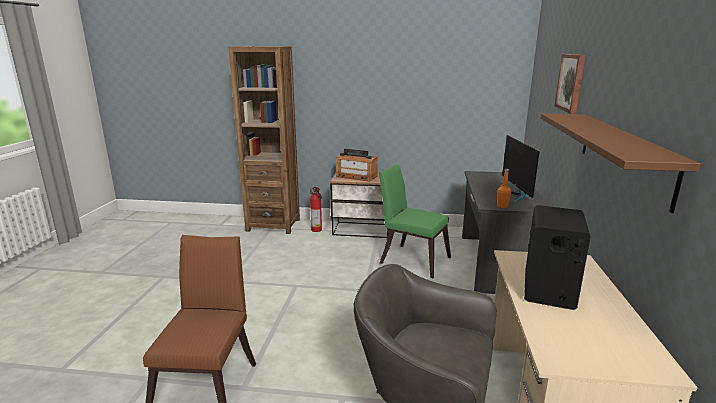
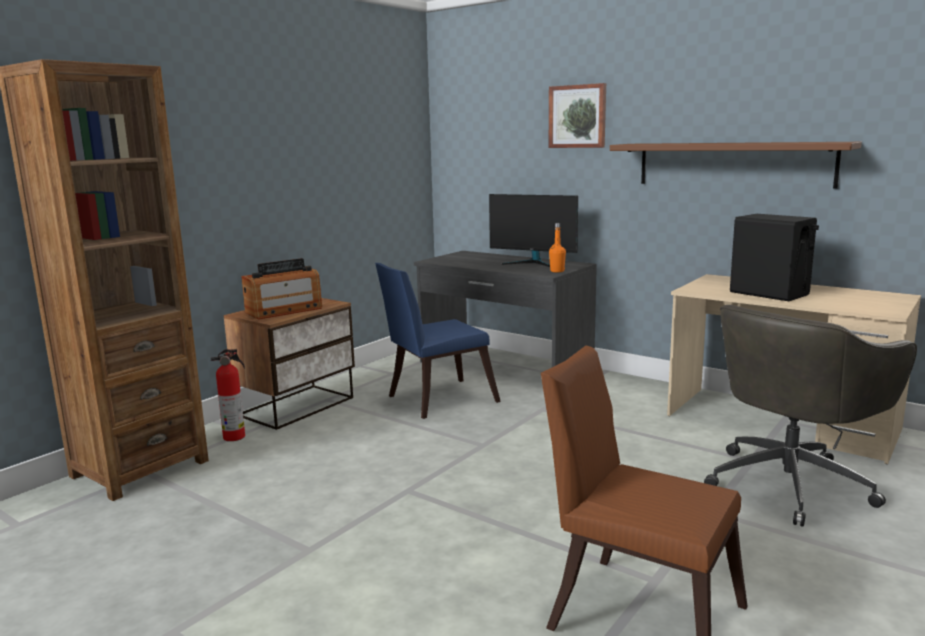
camera: 60 degrees left, 5 degrees down
green chair [379,164,451,278] -> blue chair [375,263,501,419]

